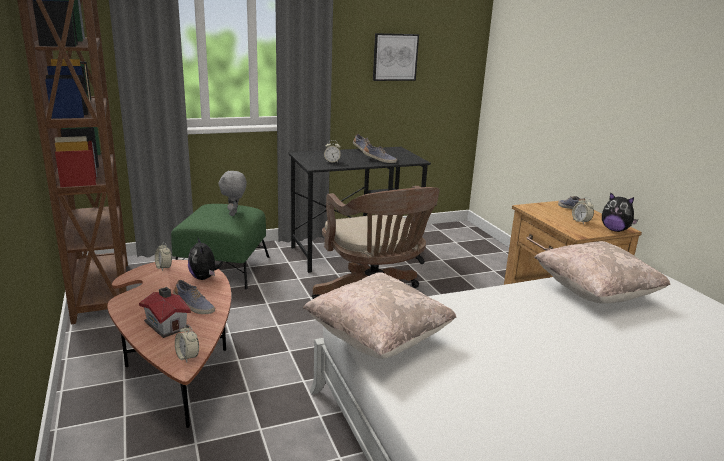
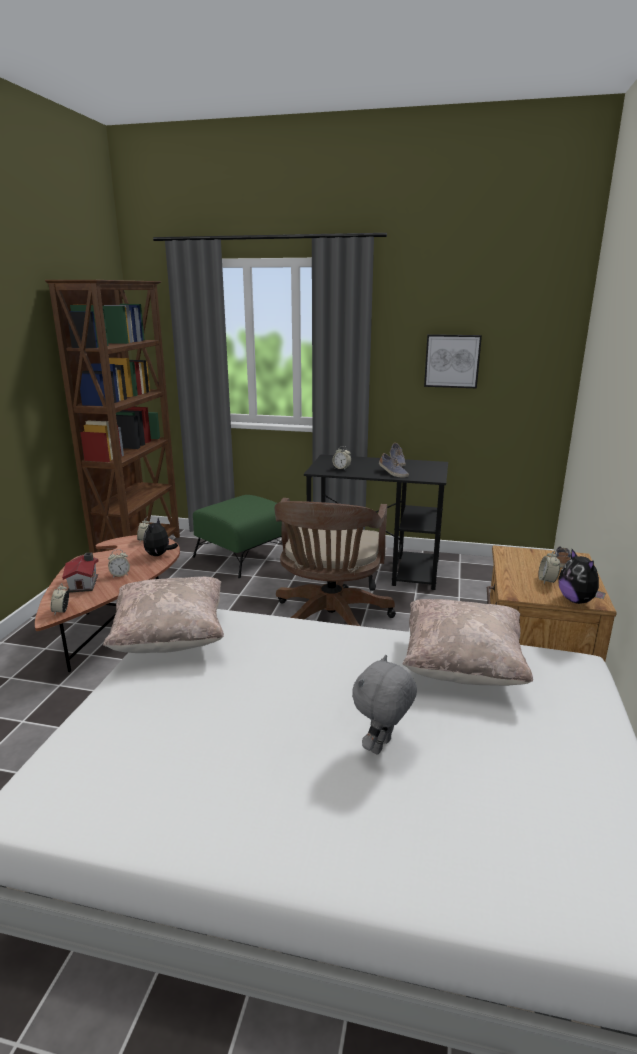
camera: 35 degrees right, 0 degrees up
shoe [173,280,215,314] -> alarm clock [108,549,130,577]
grey plush toy [219,170,247,216] -> grey plush toy moved to [352,655,417,755]

